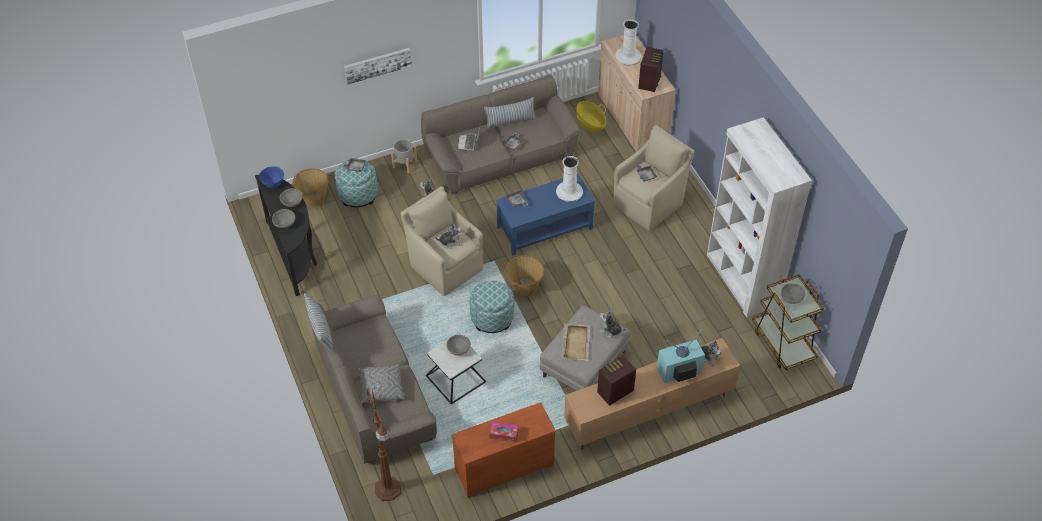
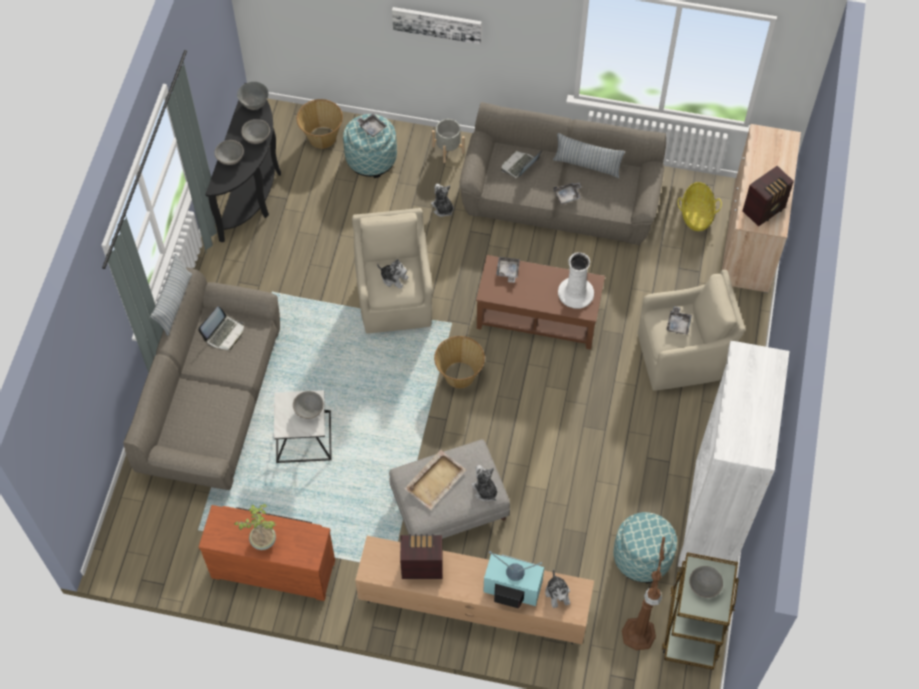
camera: 35 degrees right, 10 degrees up
blue bowl [259,166,284,188] -> grey bowl [237,82,269,110]
grey pillow [358,363,404,404] -> none
brown floor lamp [366,389,401,501] -> brown floor lamp moved to [622,537,665,650]
ottoman [470,281,514,333] -> ottoman moved to [613,512,677,583]
tissue box [489,422,519,442] -> potted plant [234,504,276,550]
blue coffee table [496,174,595,255] -> brown coffee table [476,255,605,350]
white vase [615,19,641,65] -> none
none -> laptop [198,306,244,350]

